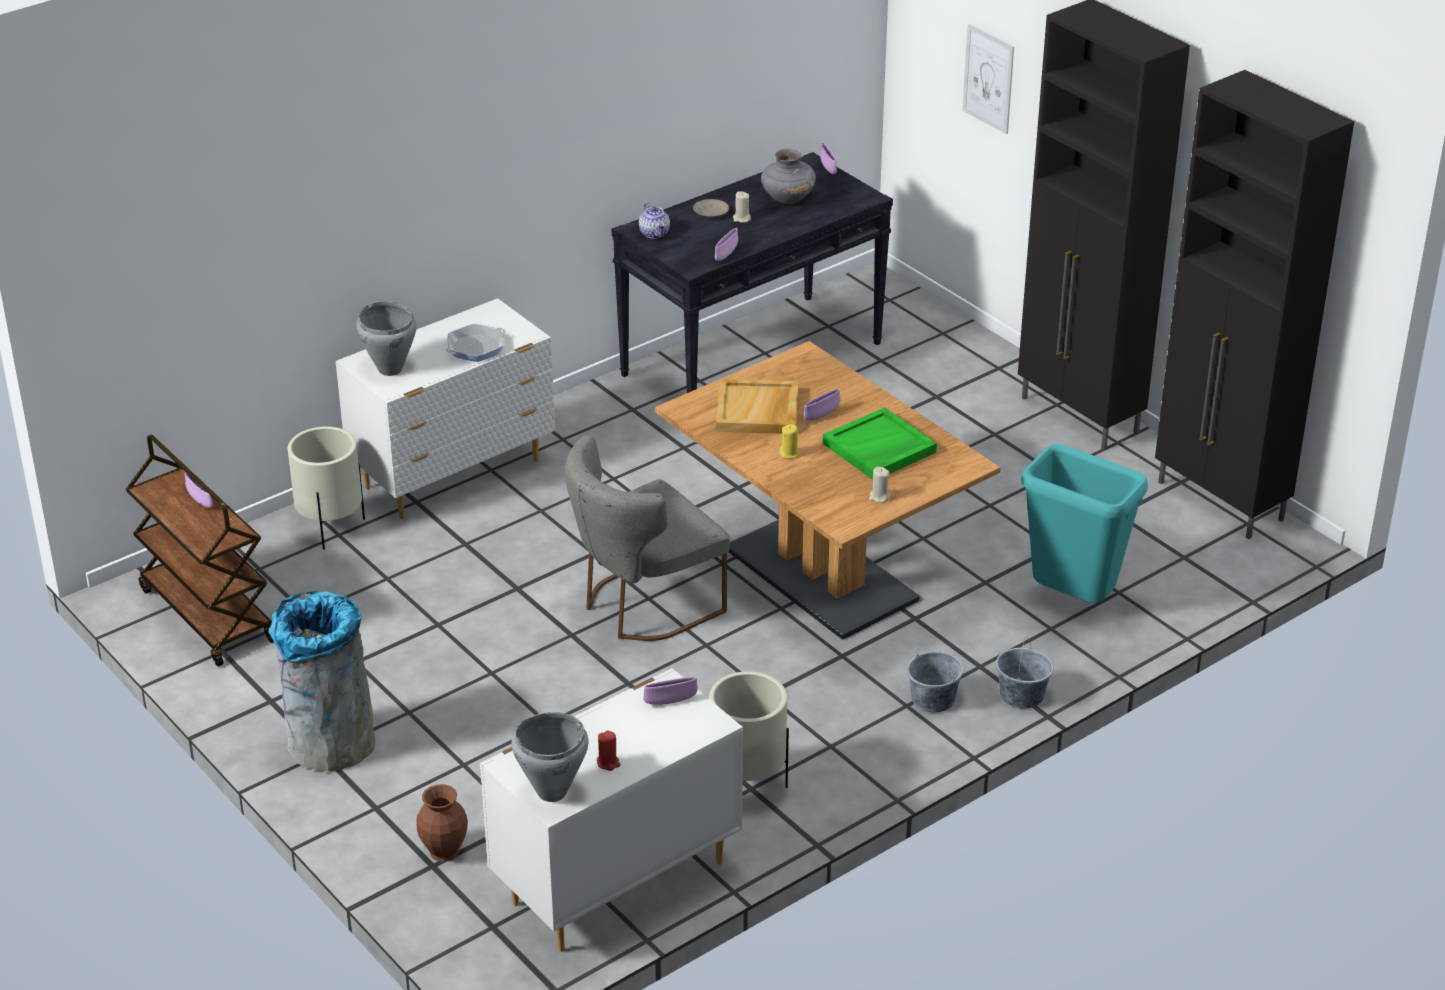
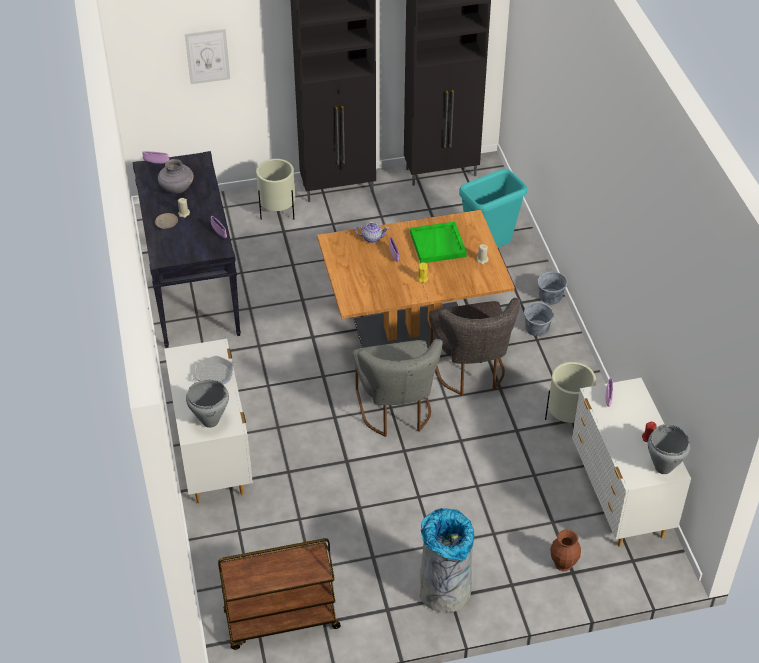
camera: 65 degrees left, 10 degrees up
purple bowl [185,472,213,508] -> none
beige planter [288,426,365,549] -> beige planter moved to [256,159,295,220]
frying pan [446,324,505,362] -> frying pan turned 75 degrees clockwise [192,356,236,384]
teapot [639,203,670,239] -> teapot moved to [355,222,389,243]
beige tray [716,379,798,434] -> none
none -> grey chair [429,298,520,395]

